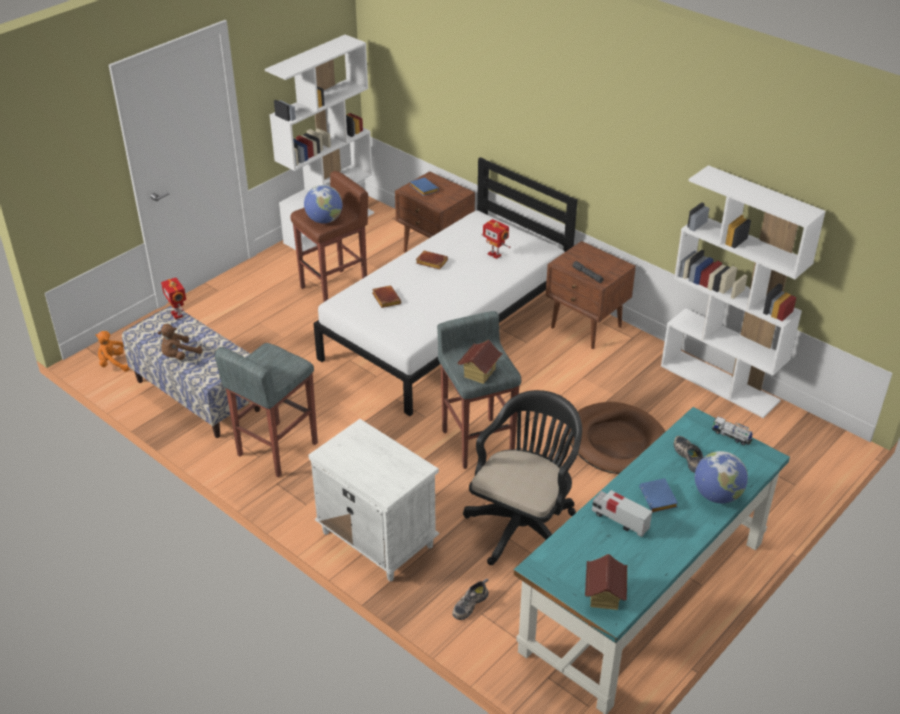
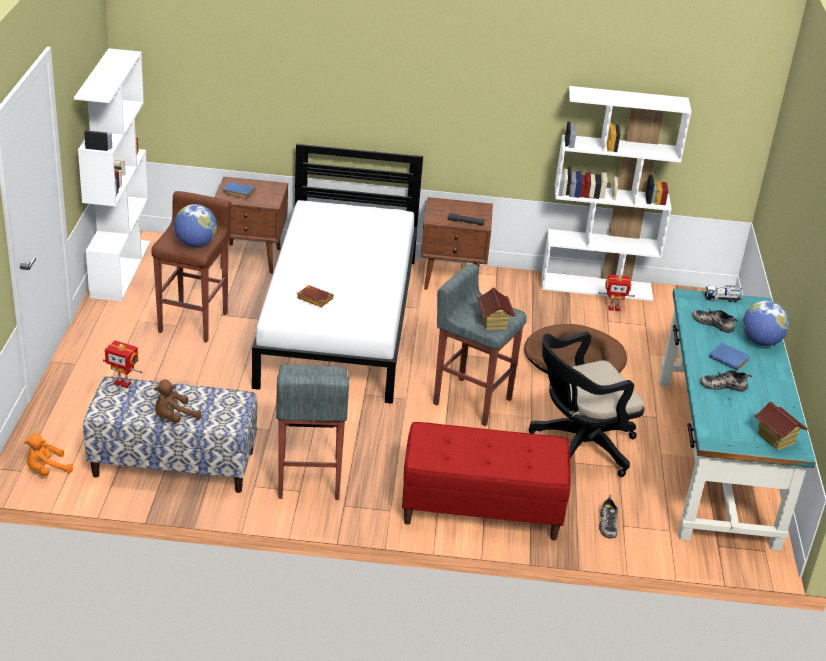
camera: 40 degrees left, 5 degrees down
brown plush toy [158,324,202,360] -> brown plush toy turned 45 degrees clockwise [154,379,201,423]
white nightstand [308,419,440,581] -> red bench [402,422,571,540]
brown book [416,251,448,269] -> none
black office chair [463,390,582,565] -> black office chair turned 105 degrees counterclockwise [529,332,644,477]
toy robot [481,219,510,259] -> toy robot moved to [598,275,635,311]
toy truck [592,490,652,537] -> shoe [701,370,752,392]

